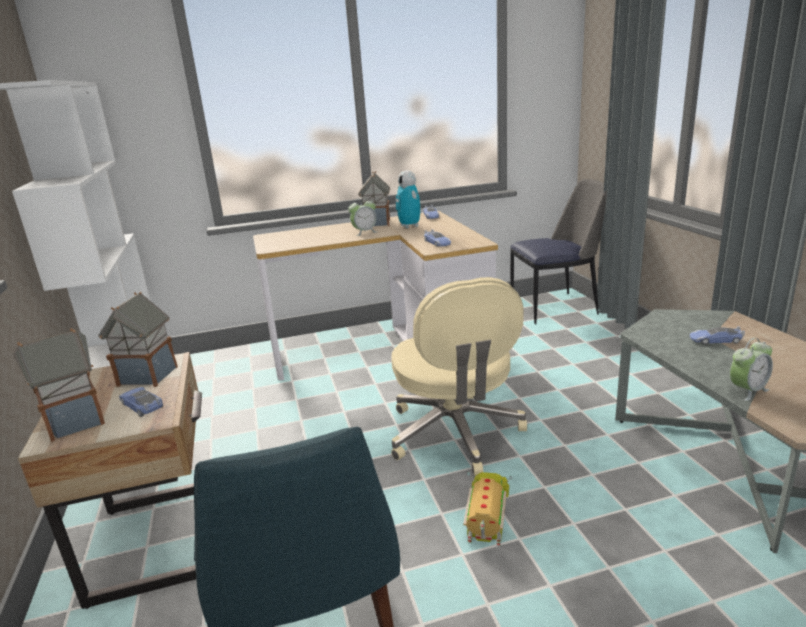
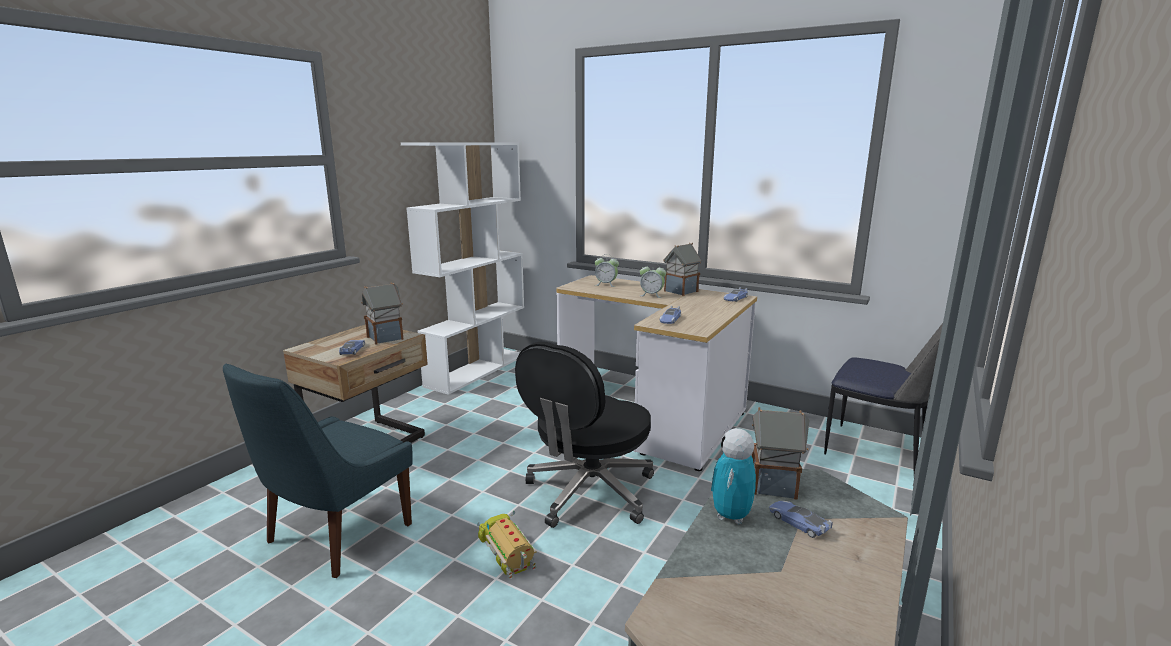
camera: 45 degrees right, 5 degrees down
toy house [13,328,105,442] -> toy house moved to [752,407,809,500]
beige office chair [391,277,527,475] -> black office chair [515,342,654,528]
toy robot [396,170,420,228] -> toy robot moved to [711,428,756,525]
toy truck [463,472,512,546] -> toy truck turned 90 degrees counterclockwise [477,511,536,579]
alarm clock [730,338,773,401] -> alarm clock moved to [595,254,619,287]

